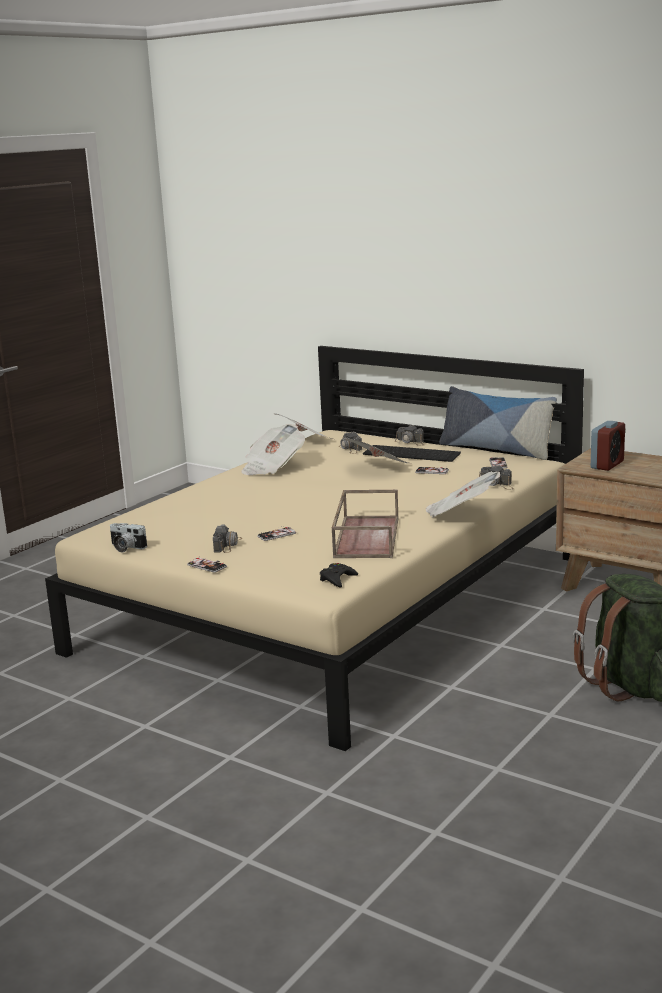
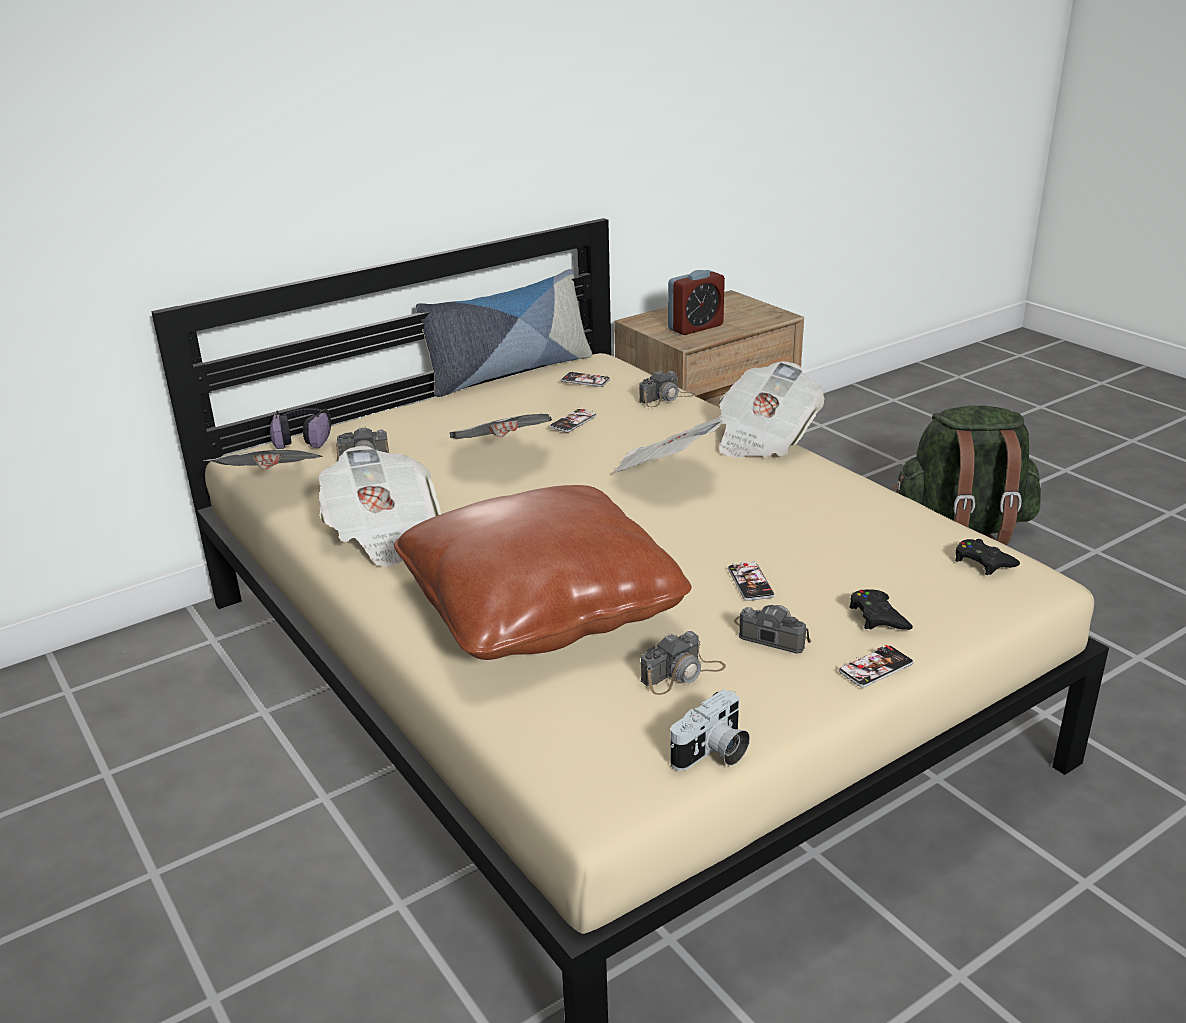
camera: 70 degrees left, 10 degrees up
brown tray [332,490,399,558] -> none
keyboard [363,445,461,462] -> none
camera [394,425,424,446] -> camera moved to [641,631,726,695]
alarm clock [591,421,625,471] -> alarm clock turned 90 degrees clockwise [668,270,725,335]
none -> headphones [270,408,331,449]
none -> brown pillow [394,485,692,660]
none -> newspaper [610,416,723,474]
none -> black game controller [849,589,913,630]

